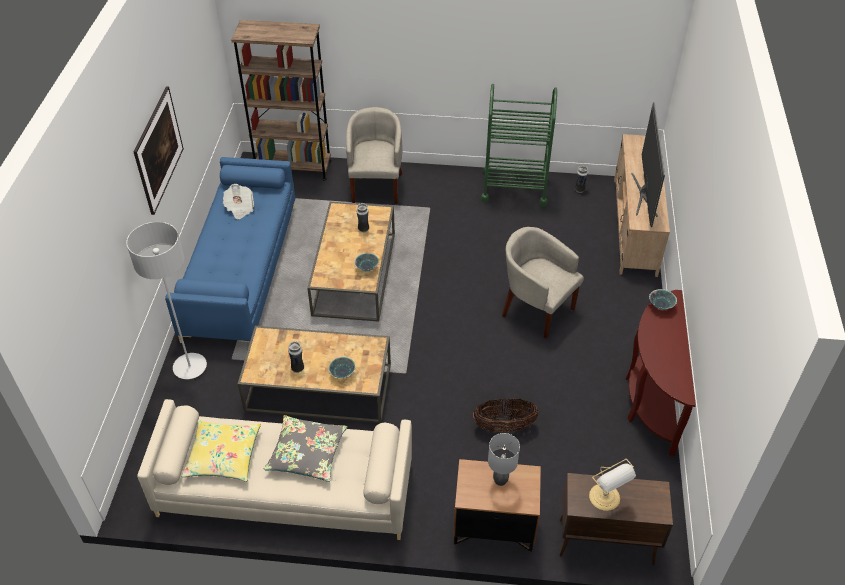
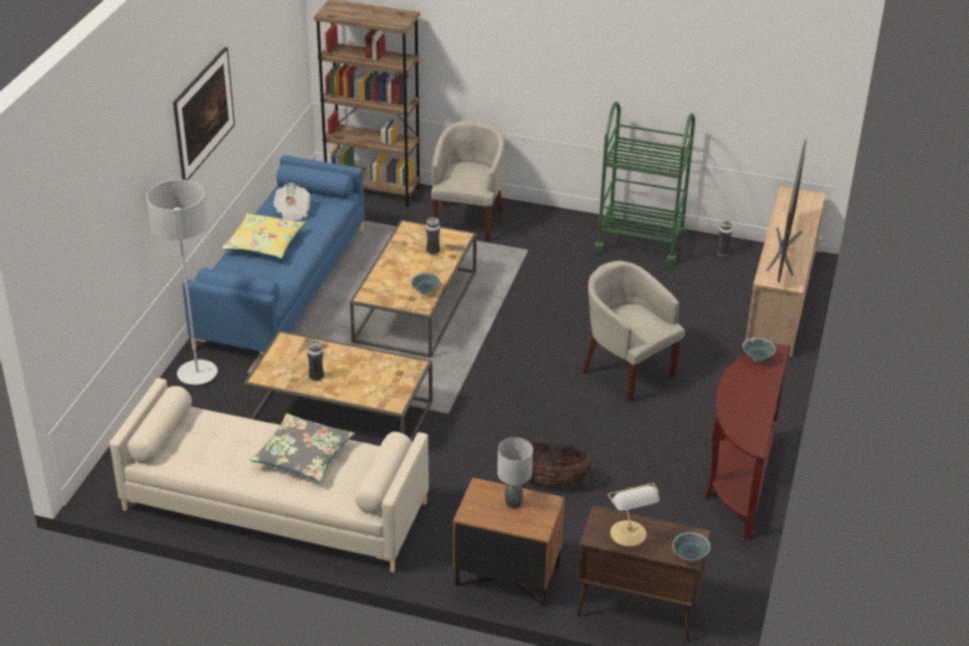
camera: 10 degrees right, 10 degrees down
yellow pillow [181,420,261,482] -> yellow pillow moved to [222,213,306,259]
bowl [328,357,355,379] -> bowl moved to [673,532,710,562]

